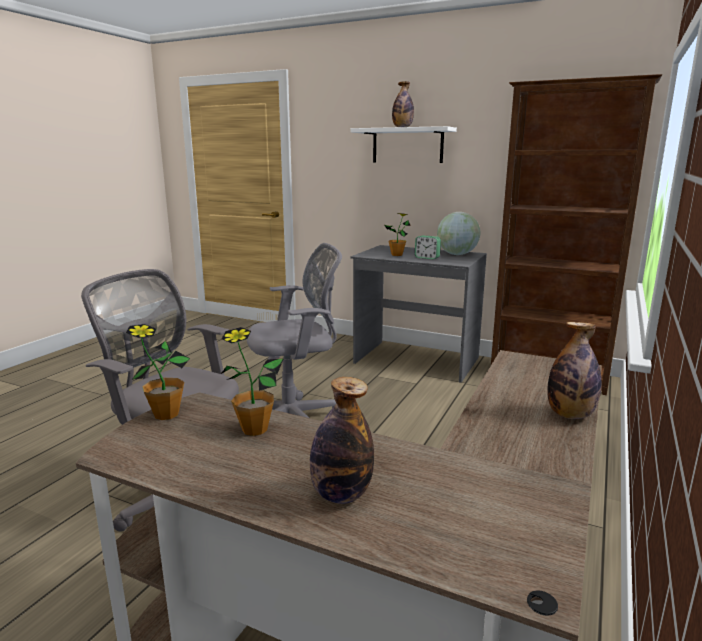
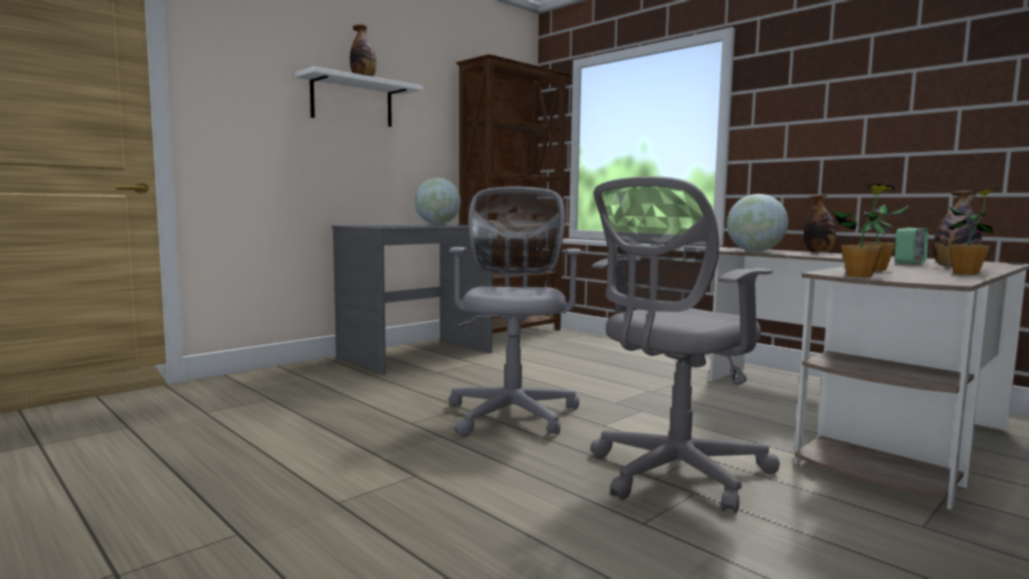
camera: 70 degrees left, 10 degrees down
potted plant [384,213,411,256] -> potted plant moved to [947,188,999,275]
alarm clock [415,236,441,259] -> alarm clock moved to [895,227,928,264]
none -> globe [727,194,788,252]

